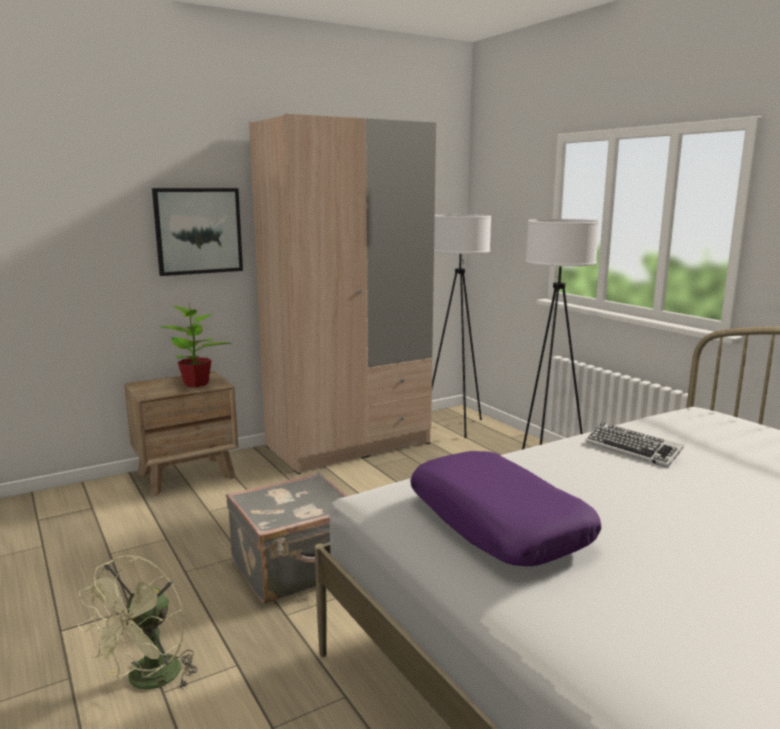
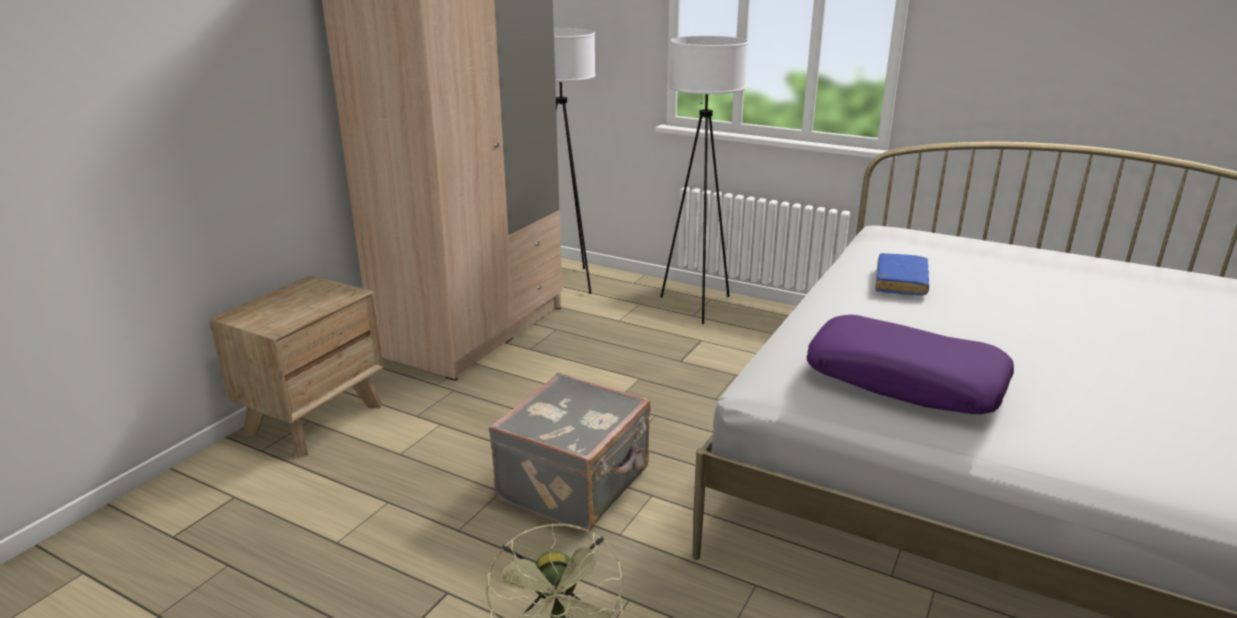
camera: 30 degrees left, 10 degrees up
picture [152,188,243,276] -> none
potted plant [160,306,233,387] -> none
keyboard [585,422,684,467] -> blue book [875,253,929,295]

